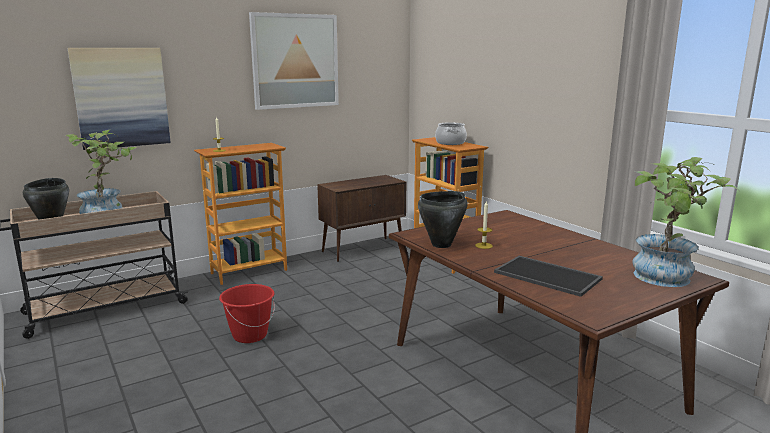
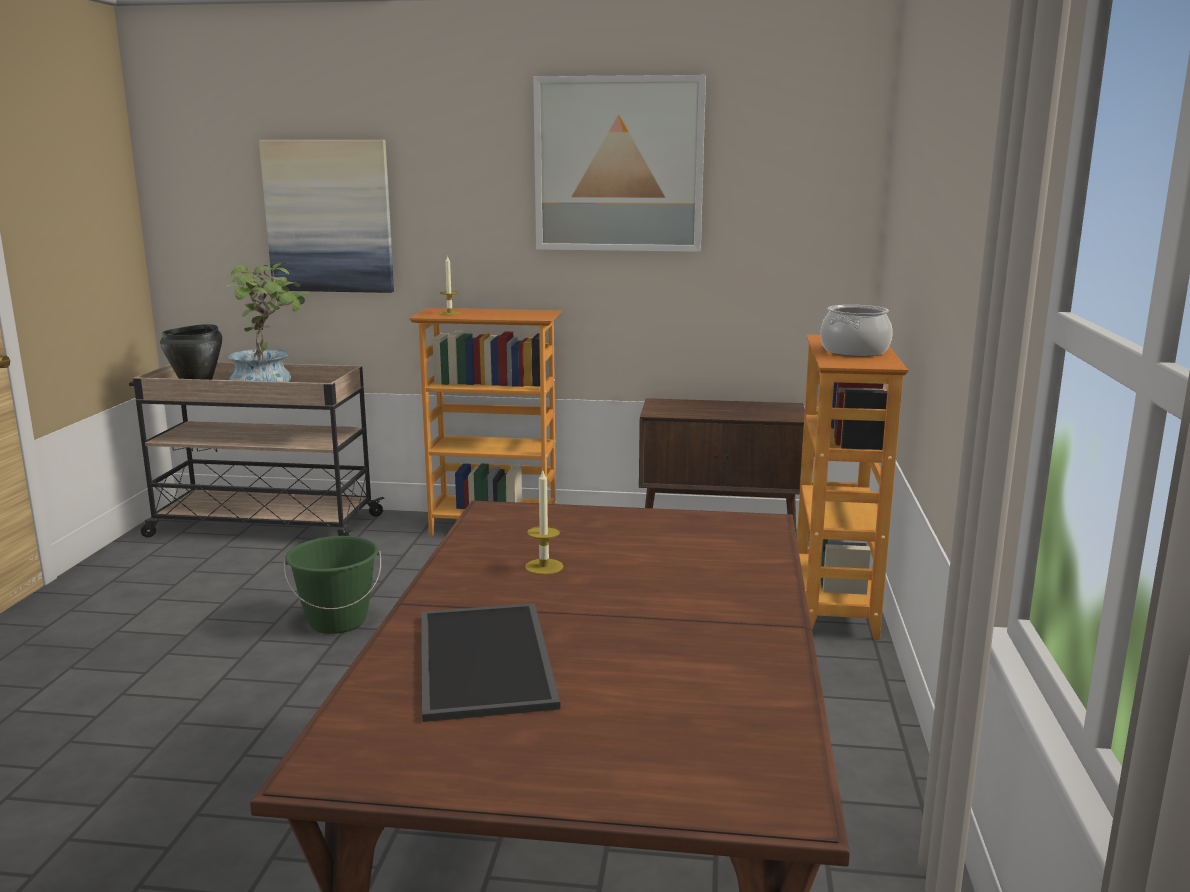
camera: 40 degrees right, 0 degrees up
red bucket [219,284,275,343] -> green bucket [284,536,381,634]
black cooking pot [418,191,468,248] -> none
potted plant [632,157,739,287] -> none

